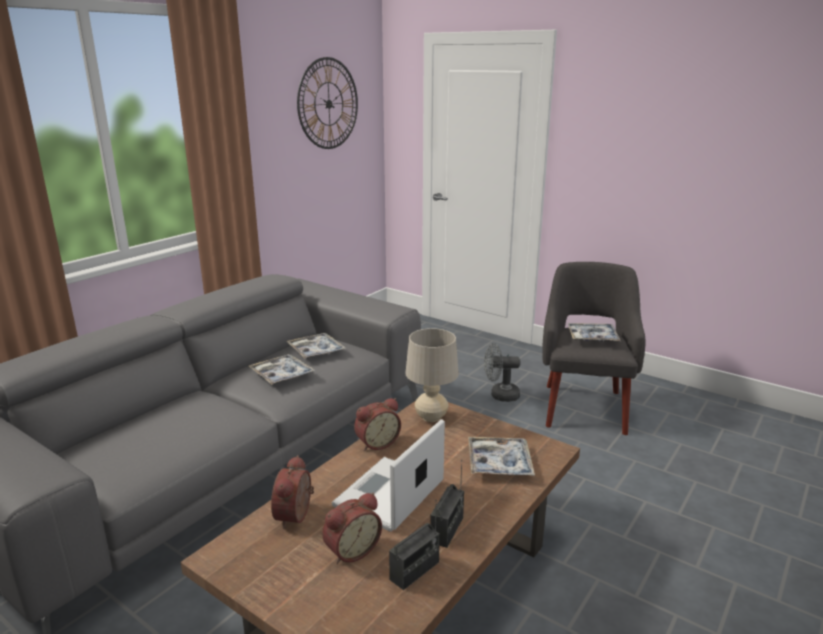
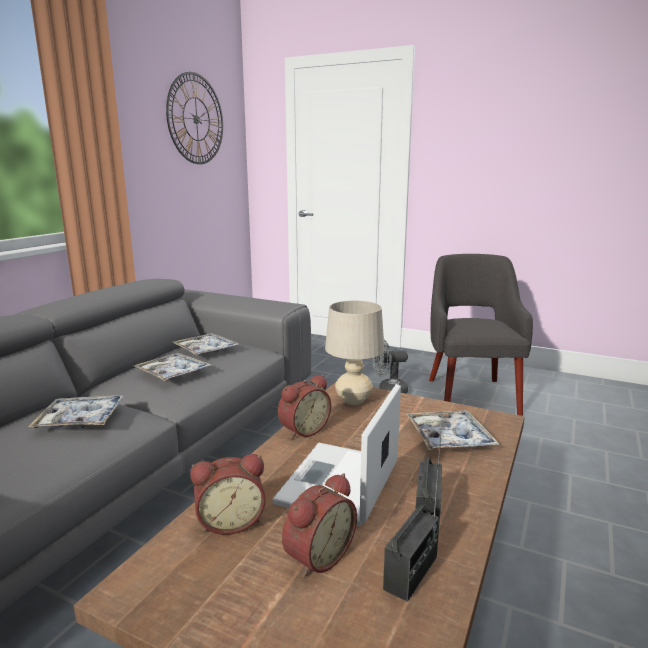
camera: 10 degrees left, 5 degrees down
alarm clock [271,455,314,529] -> alarm clock turned 105 degrees counterclockwise [190,454,265,535]
tray [568,323,620,342] -> tray moved to [28,395,124,428]

